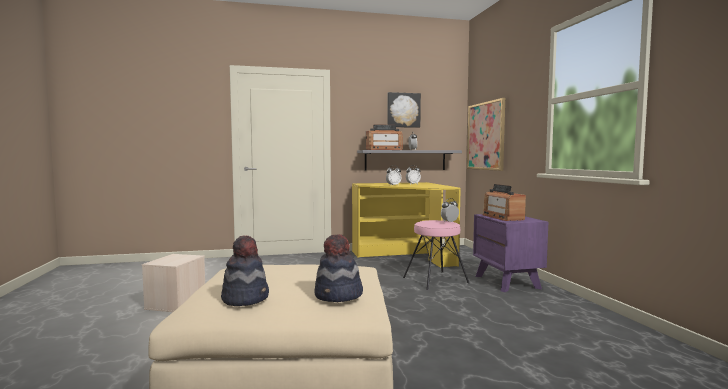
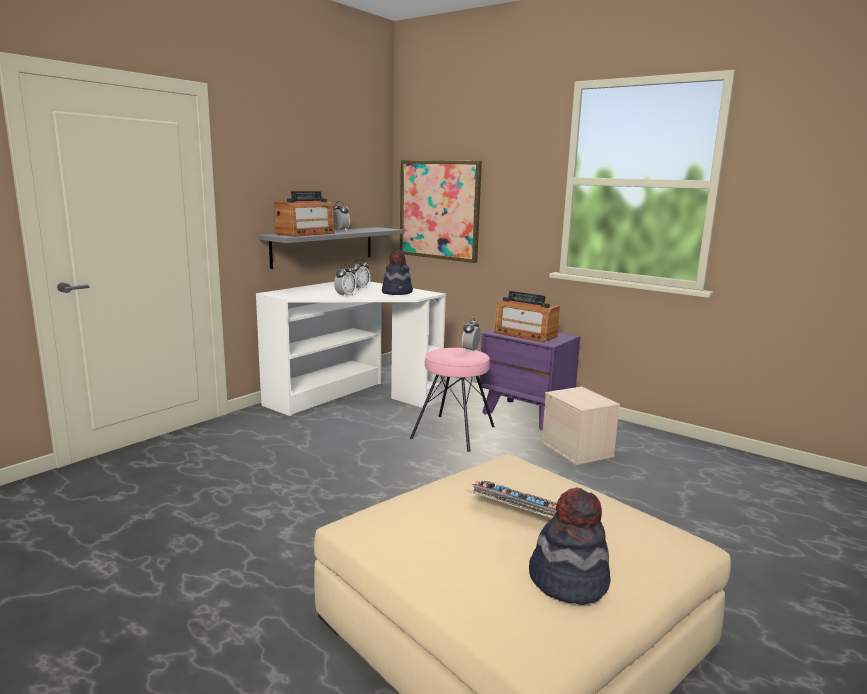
camera: 40 degrees left, 10 degrees up
beige storage box [142,254,205,312] -> beige storage box moved to [541,387,620,465]
hat [314,234,363,302] -> hat moved to [382,250,413,295]
yellow desk [352,182,461,268] -> white desk [256,282,446,416]
picture [387,92,421,128] -> none
none -> keyboard [465,481,557,518]

